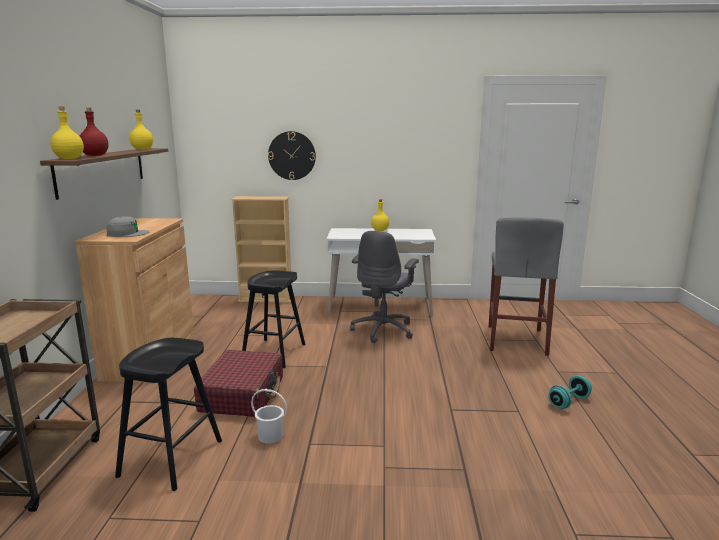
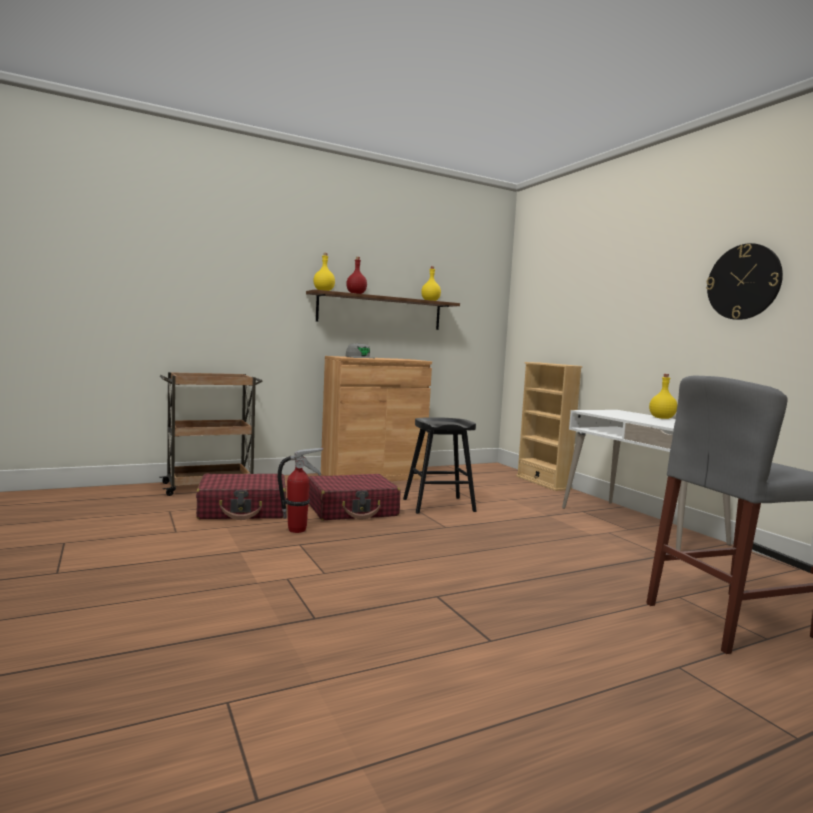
camera: 60 degrees right, 10 degrees down
black stool [115,338,222,491] -> red suitcase [196,473,286,520]
white bucket [251,389,287,444] -> fire extinguisher [278,447,323,533]
wall clock [268,131,316,180] -> wall clock moved to [706,243,783,320]
grey office chair [350,231,419,343] -> none
turquoise dumbbell [548,375,592,409] -> none

